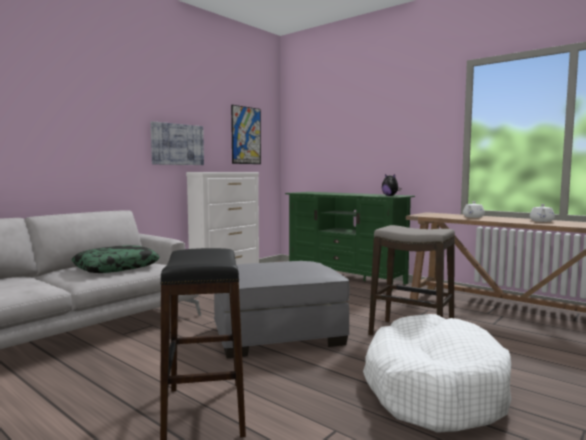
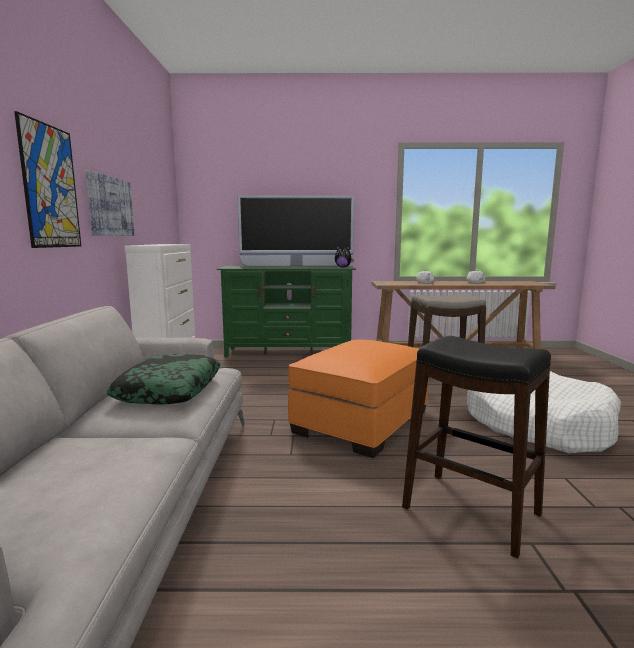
camera: 40 degrees left, 5 degrees up
grey ottoman [214,261,350,358] -> orange ottoman [288,339,429,458]
picture [231,105,261,164] -> picture moved to [14,111,81,248]
none -> television [237,195,354,266]

